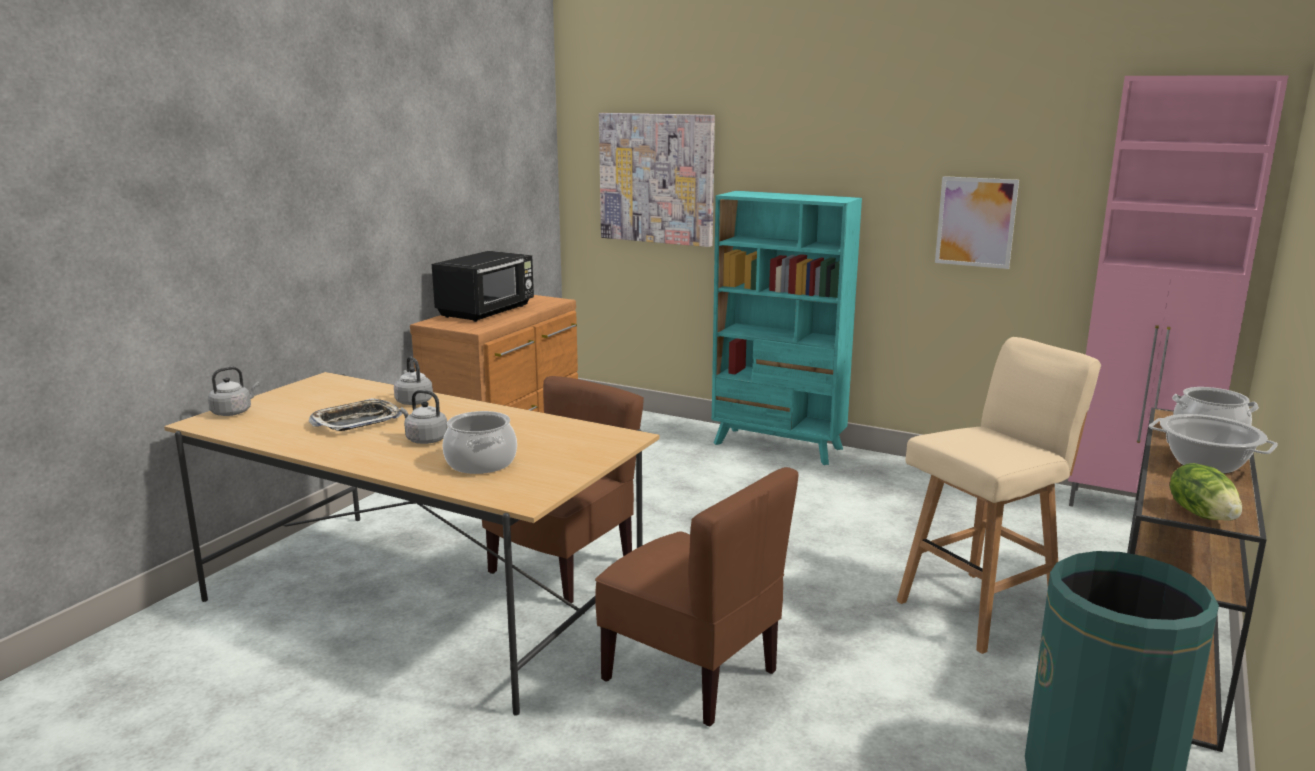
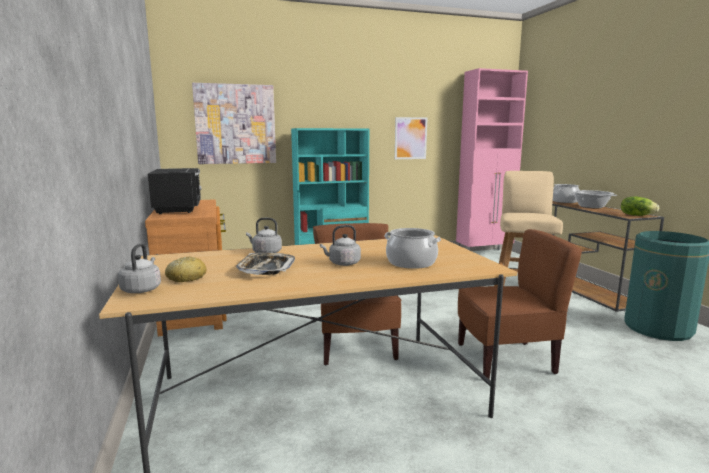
camera: 45 degrees left, 5 degrees down
none -> bread [165,257,207,282]

